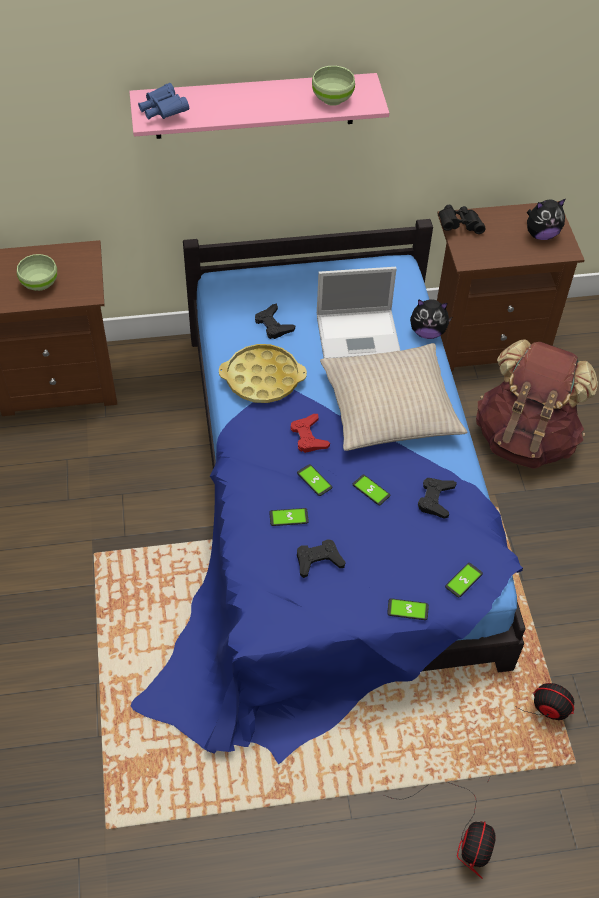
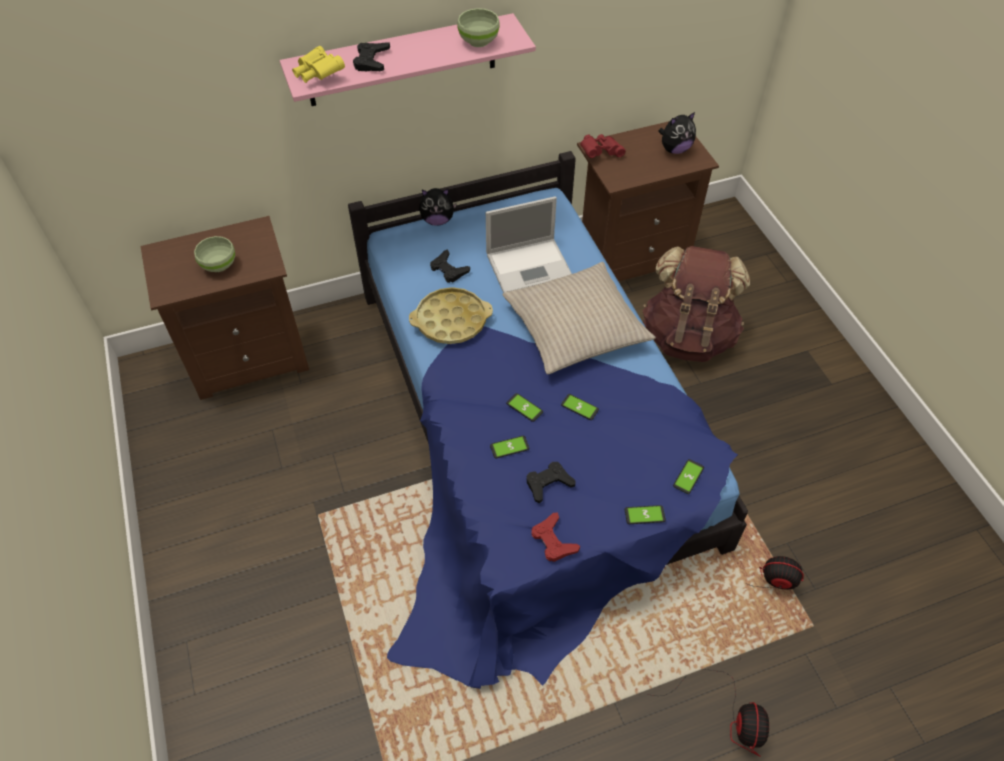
camera: 10 degrees left, 0 degrees up
blue binoculars [138,83,189,120] -> yellow binoculars [292,46,345,83]
red game controller [291,414,330,453] -> red game controller moved to [532,512,580,562]
plush toy [410,299,452,339] -> plush toy moved to [419,188,457,226]
black game controller [418,478,457,518] -> black game controller moved to [353,42,390,71]
black binoculars [439,205,486,234] -> red binoculars [580,134,625,158]

